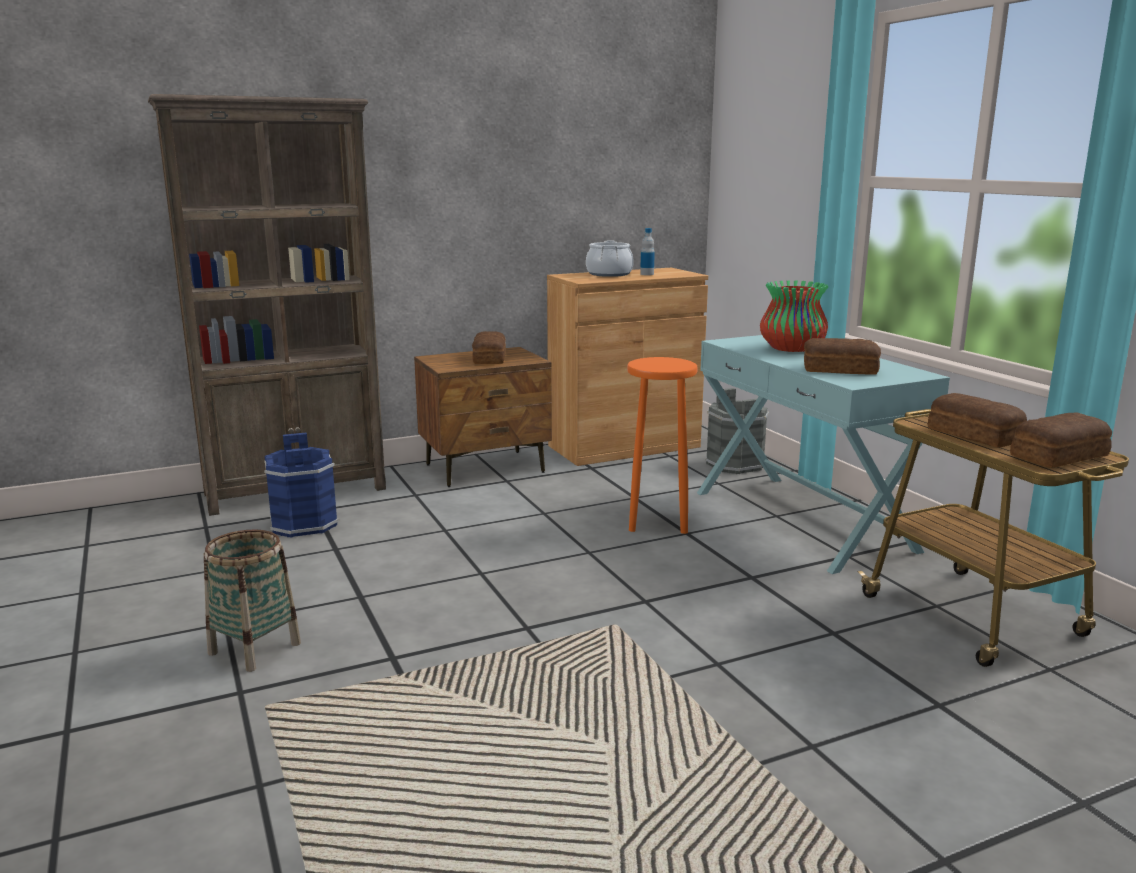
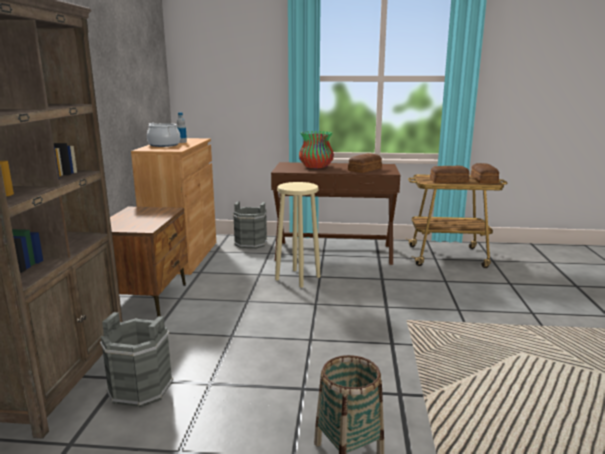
camera: 60 degrees left, 0 degrees up
blue bucket [264,433,339,538] -> grey bucket [100,312,173,408]
bread [472,331,506,364] -> none
orange stool [627,357,698,534] -> beige stool [275,182,320,288]
turquoise console table [697,335,950,574] -> brown console table [271,162,401,265]

